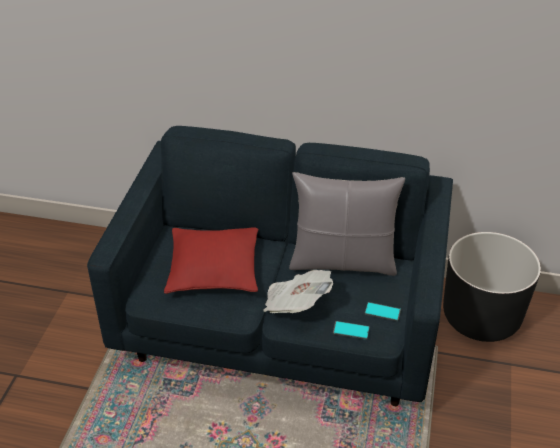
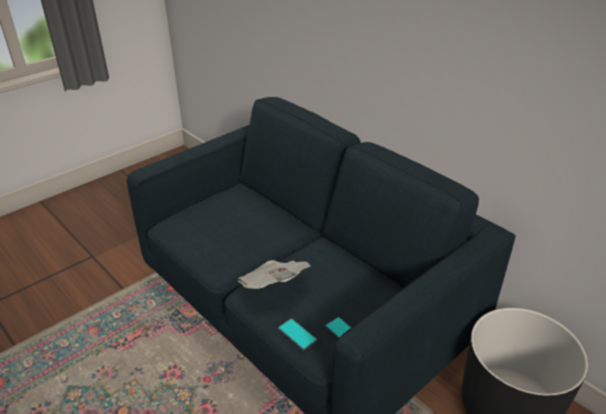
camera: 35 degrees right, 5 degrees down
red pillow [164,227,259,294] -> none
grey pillow [289,172,405,276] -> none

